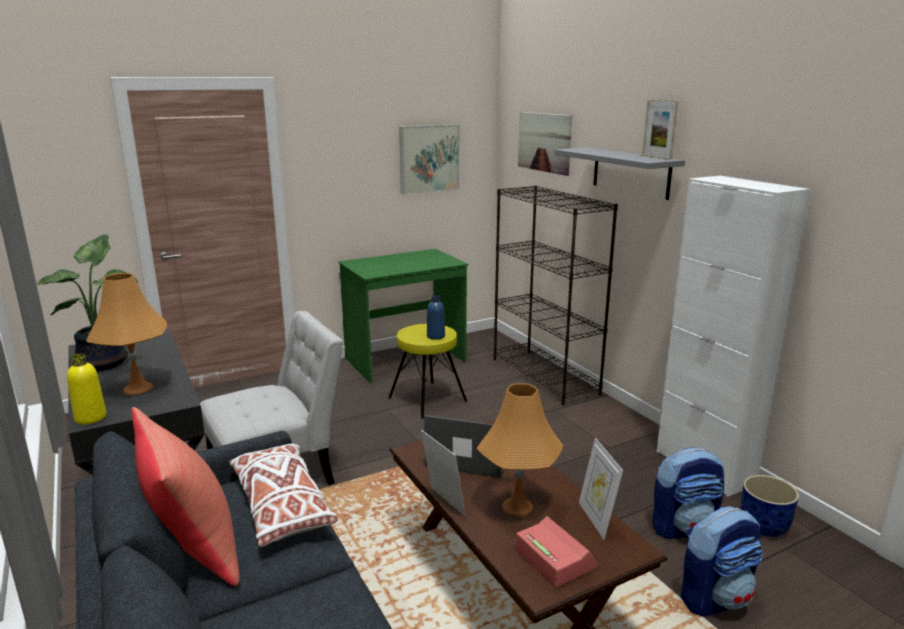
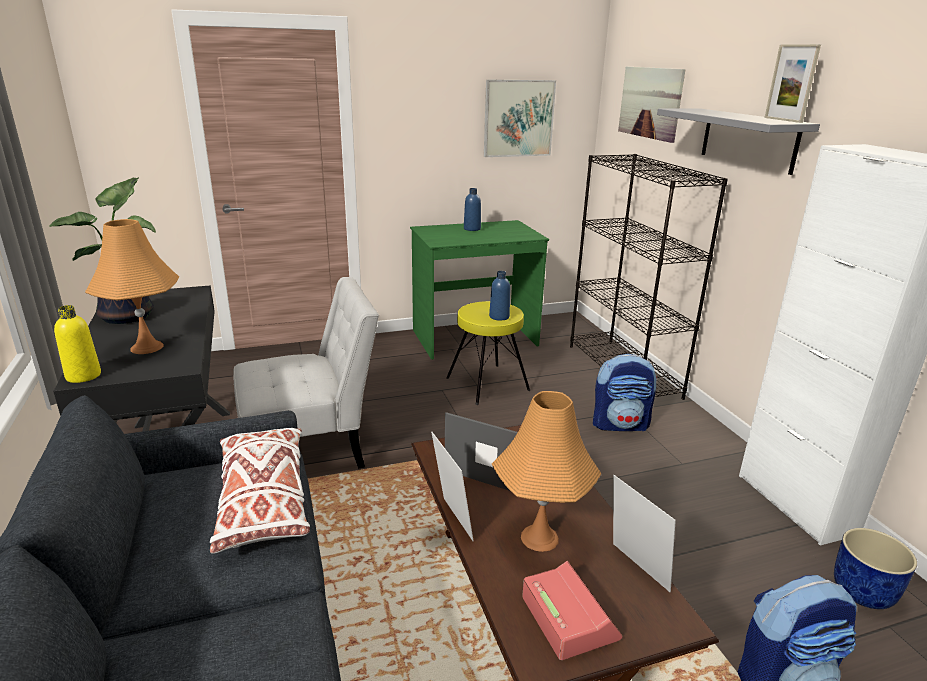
camera: 10 degrees right, 5 degrees up
red pillow [132,407,240,586] -> none
picture frame [579,438,623,540] -> picture frame turned 150 degrees clockwise [613,475,676,592]
backpack [652,447,724,539] -> backpack moved to [593,354,657,431]
none -> blue bottle [464,188,481,231]

